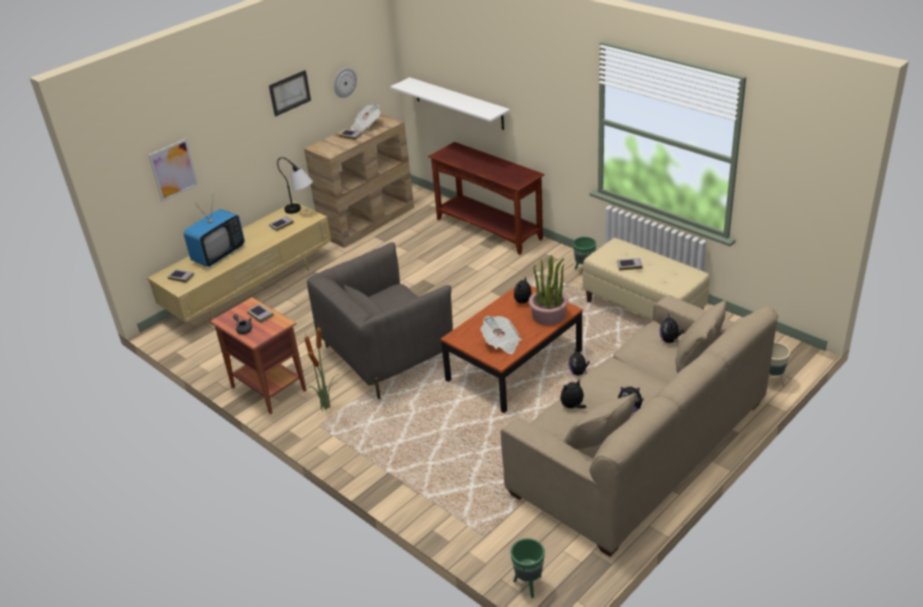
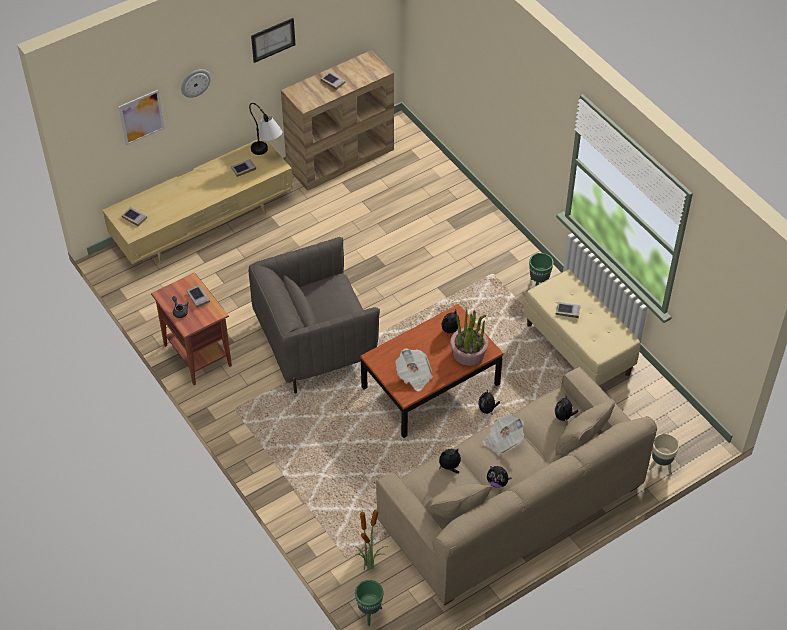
camera: 10 degrees right, 15 degrees up
television [184,197,245,267] -> none
potted plant [305,328,339,410] -> potted plant moved to [356,509,388,571]
wall clock [334,68,357,98] -> wall clock moved to [181,69,211,98]
newspaper [350,104,381,131] -> newspaper moved to [482,414,524,455]
white shelf [390,77,510,130] -> none
brown console table [428,142,545,255] -> none

